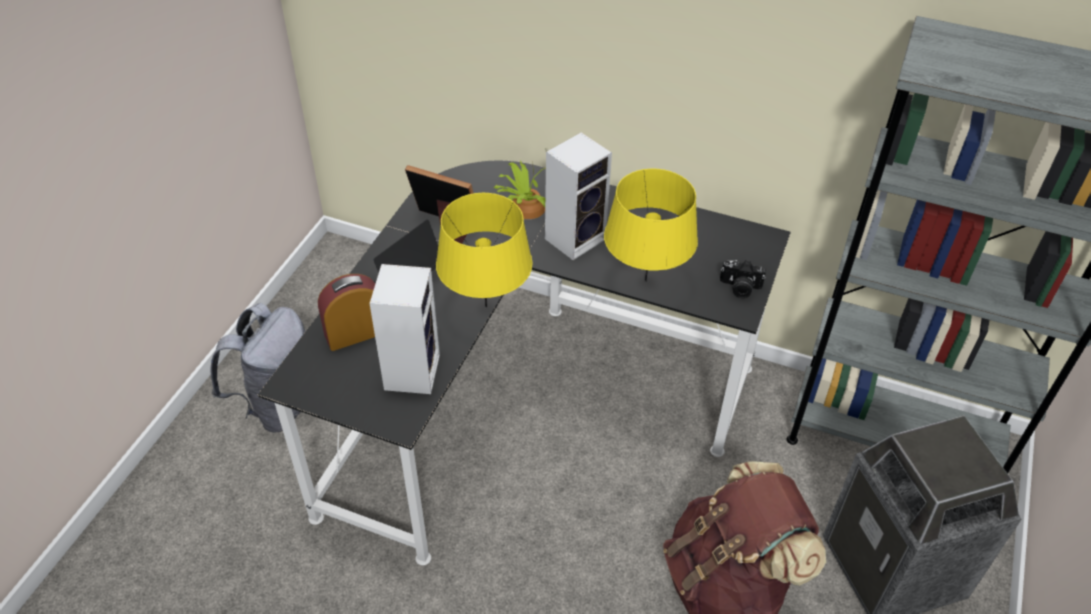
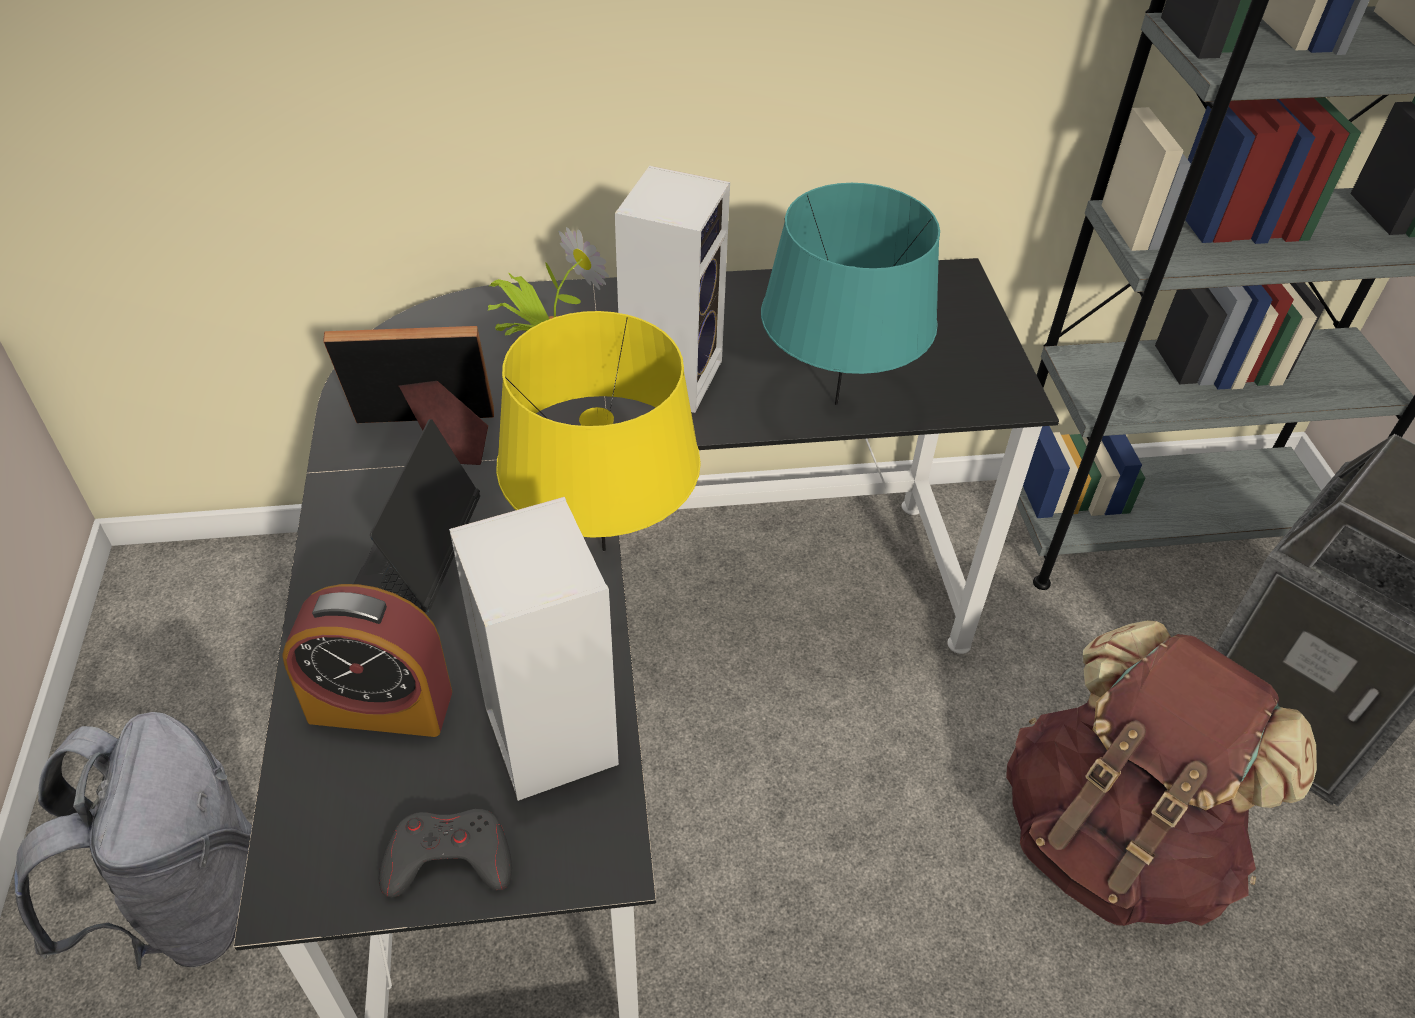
camera: 30 degrees left, 0 degrees up
alarm clock [318,274,375,351] -> alarm clock turned 120 degrees counterclockwise [282,584,452,737]
yellow table lamp [604,169,698,282] -> turquoise table lamp [761,183,940,405]
camera [720,260,766,298] -> none
none -> grey game controller [379,809,512,897]

